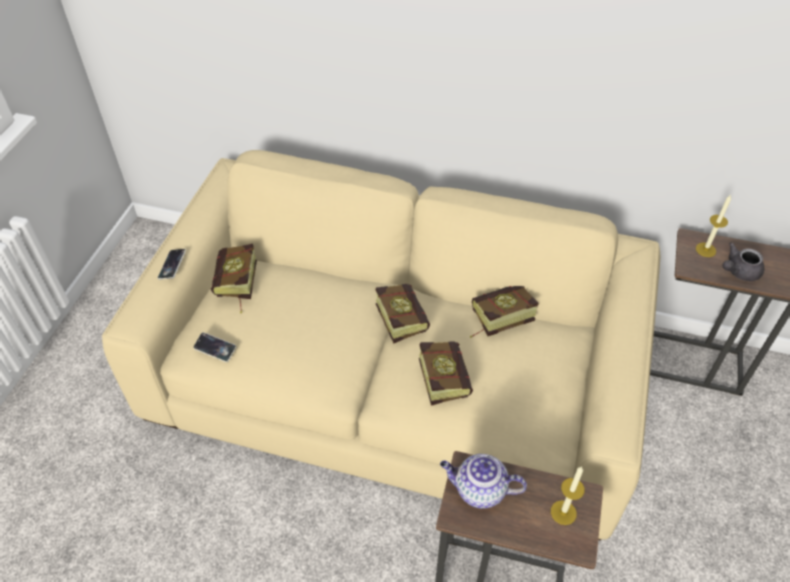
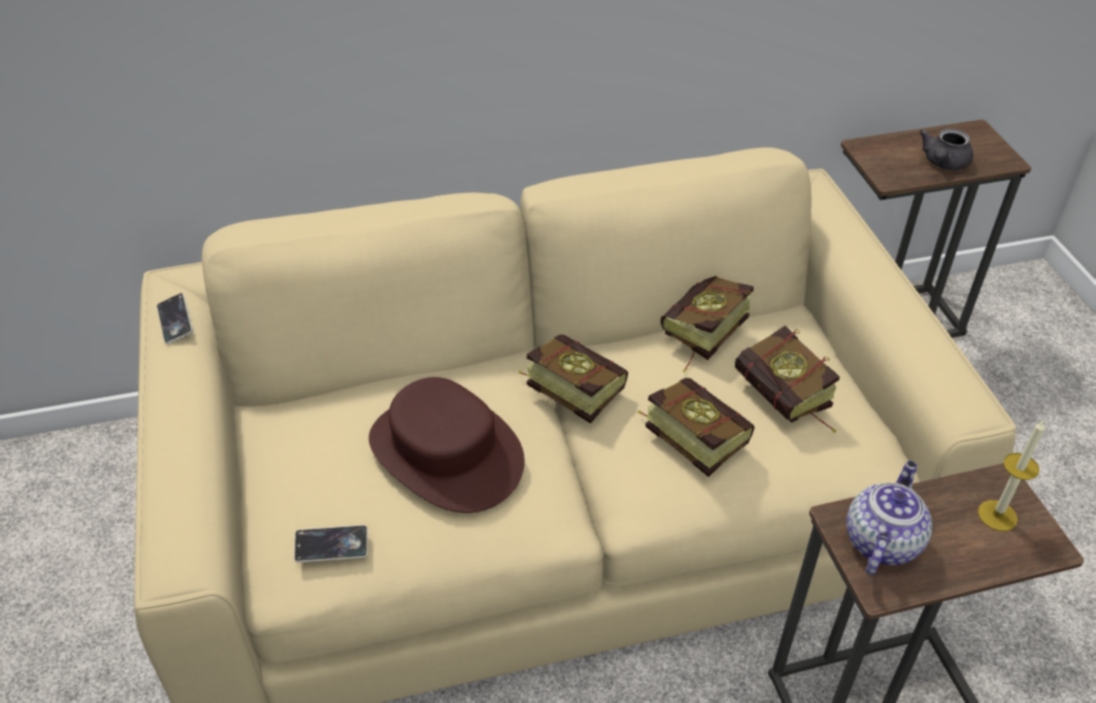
camera: 30 degrees left, 5 degrees down
phone [158,249,186,280] -> phone moved to [157,293,193,345]
book [210,244,257,314] -> book moved to [735,326,840,433]
teapot [440,454,527,509] -> teapot turned 135 degrees clockwise [846,461,932,575]
candle [696,195,731,257] -> none
none -> brown hat [369,377,525,513]

